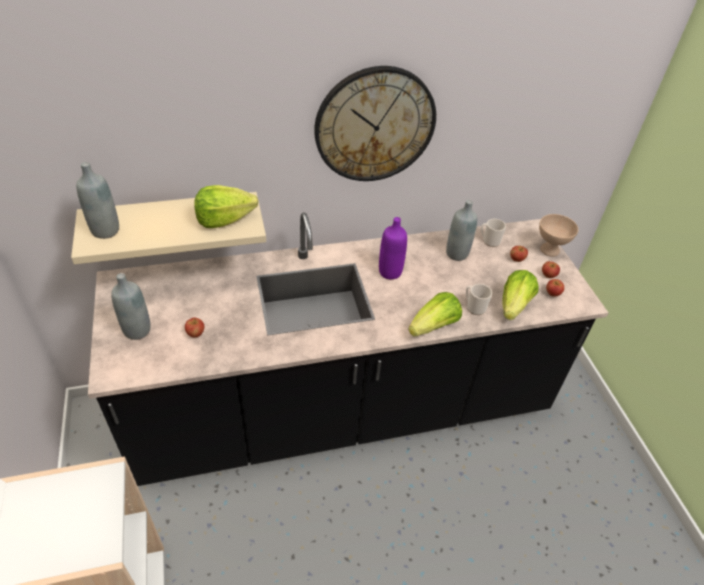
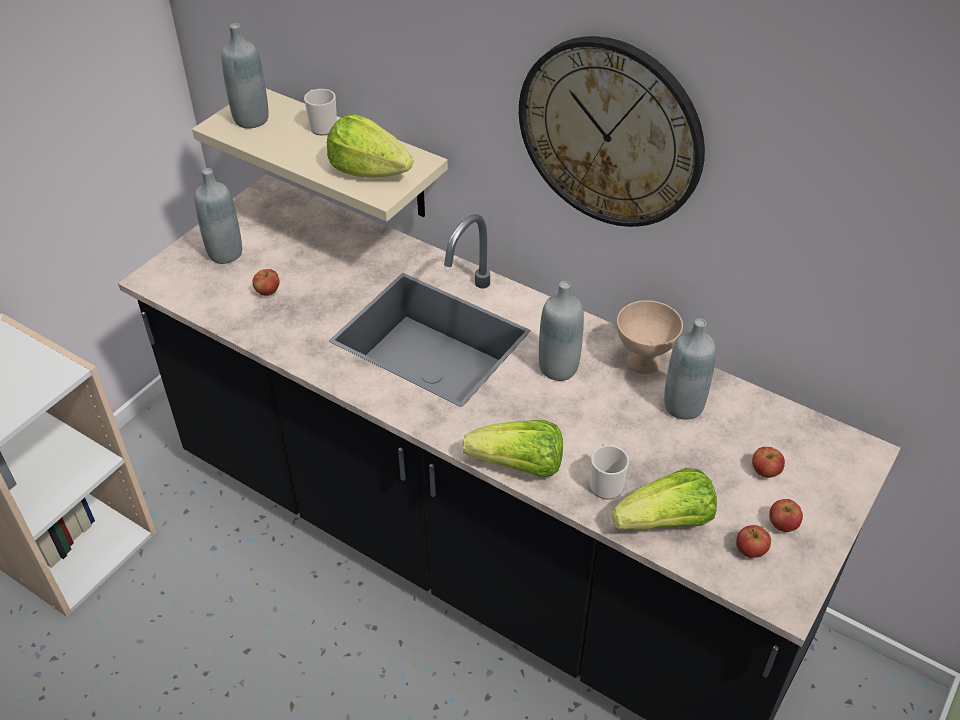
camera: 50 degrees right, 0 degrees up
purple bottle [379,217,407,279] -> grey bottle [539,281,584,381]
mug [481,219,506,247] -> mug moved to [304,89,337,136]
beige bowl [539,214,578,257] -> beige bowl moved to [617,300,683,374]

